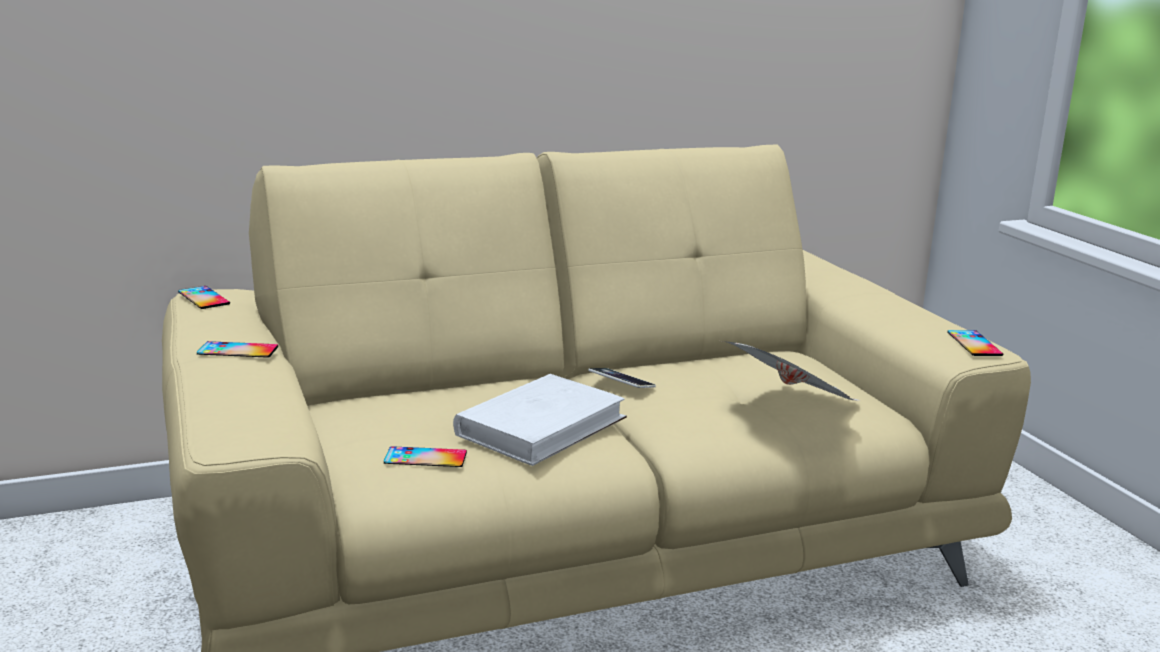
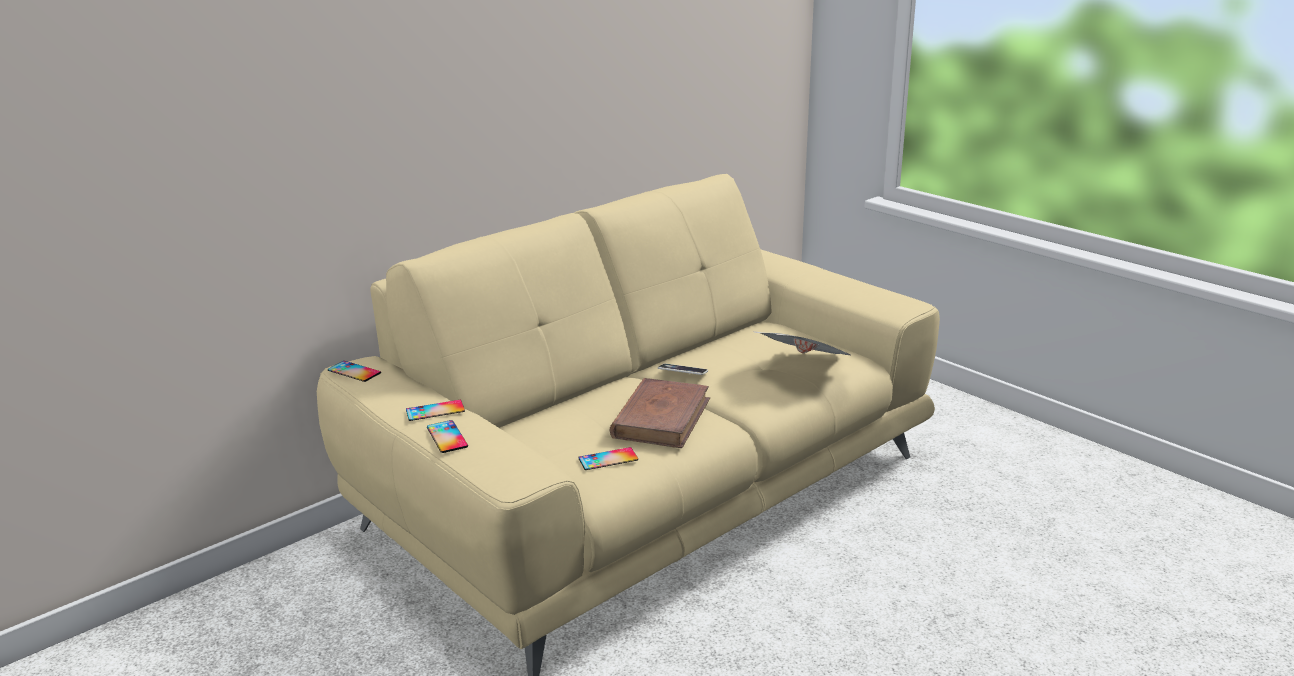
camera: 20 degrees left, 5 degrees up
white book [453,374,627,466] -> brown book [610,378,710,448]
phone [947,330,1004,356] -> phone moved to [427,420,468,453]

